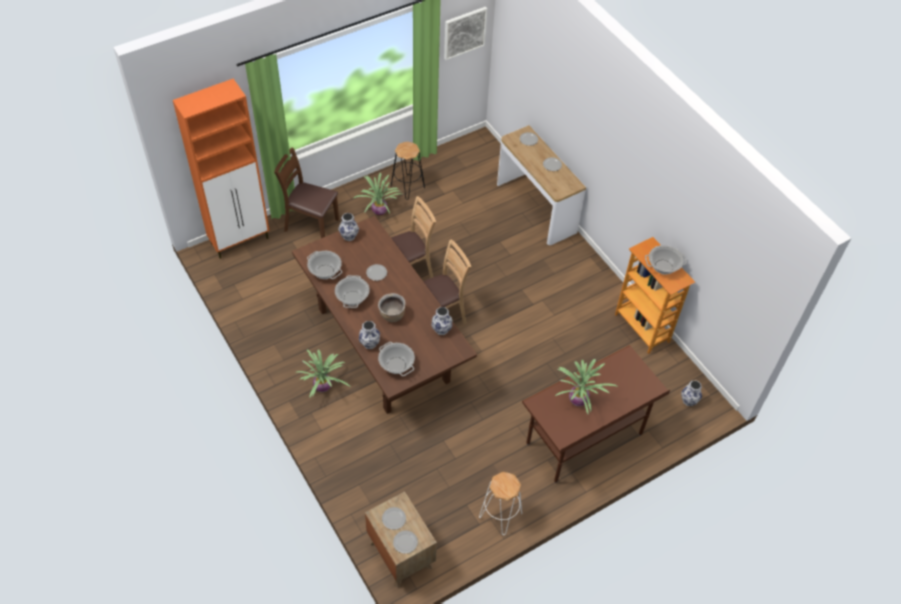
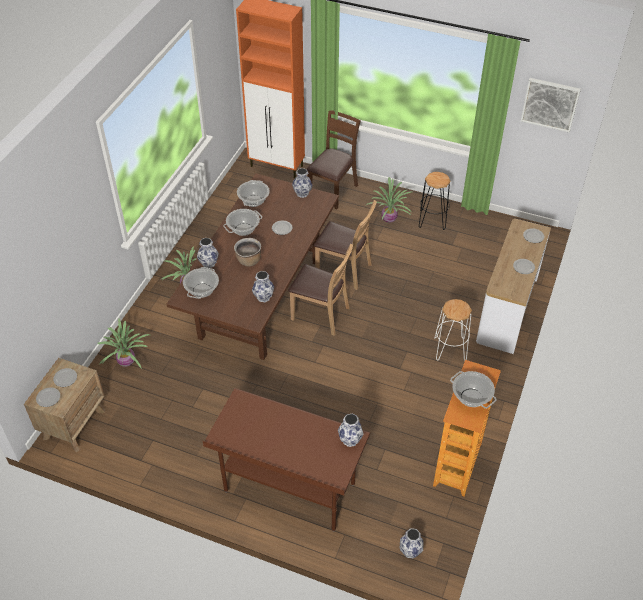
camera: 55 degrees right, 5 degrees down
brown chair [274,148,339,238] -> brown chair turned 45 degrees clockwise [307,110,361,210]
white stool [479,472,522,535] -> white stool moved to [434,299,472,361]
potted plant [555,359,619,414] -> potted plant moved to [98,319,150,369]
none -> vase [338,414,363,447]

